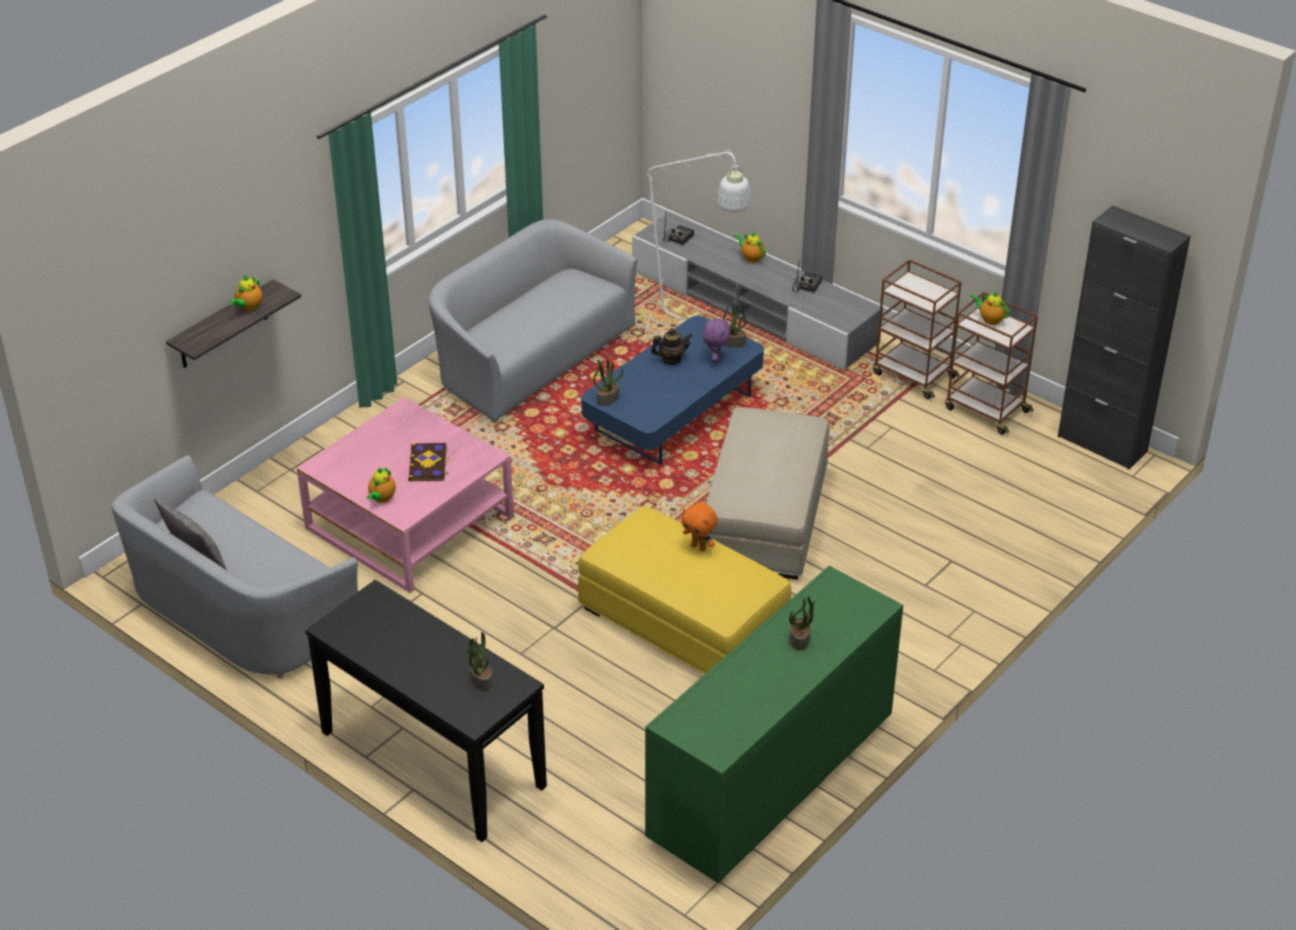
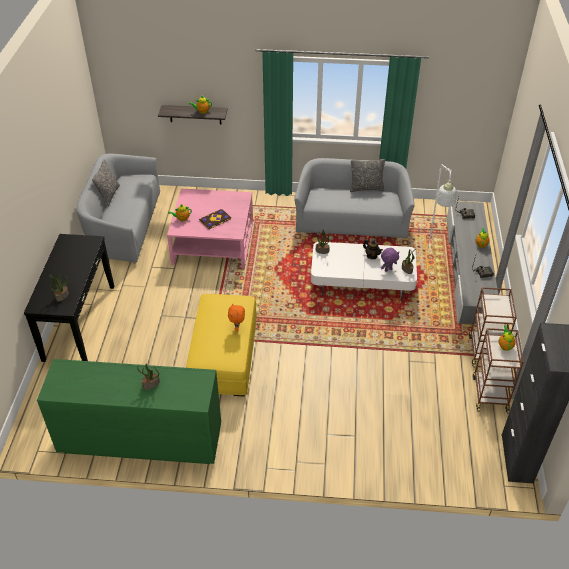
camera: 55 degrees right, 5 degrees up
blue coffee table [581,316,764,465] -> white coffee table [311,242,417,301]
beige ottoman [706,407,830,580] -> none
none -> pillow [350,159,385,192]

